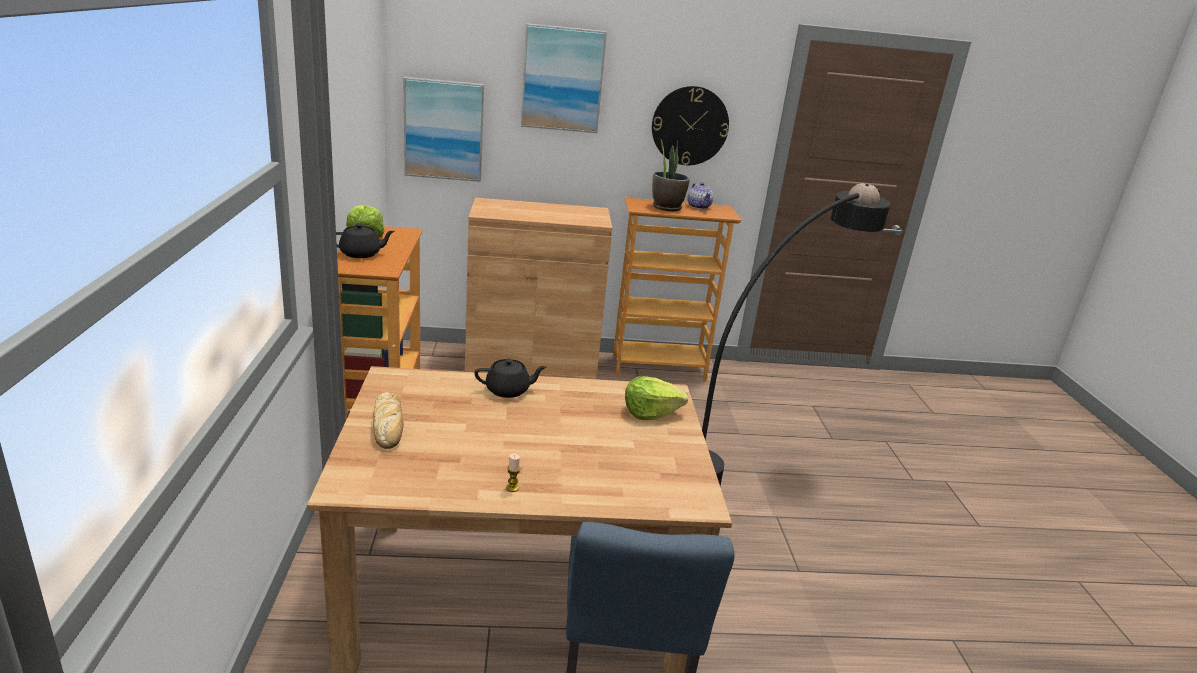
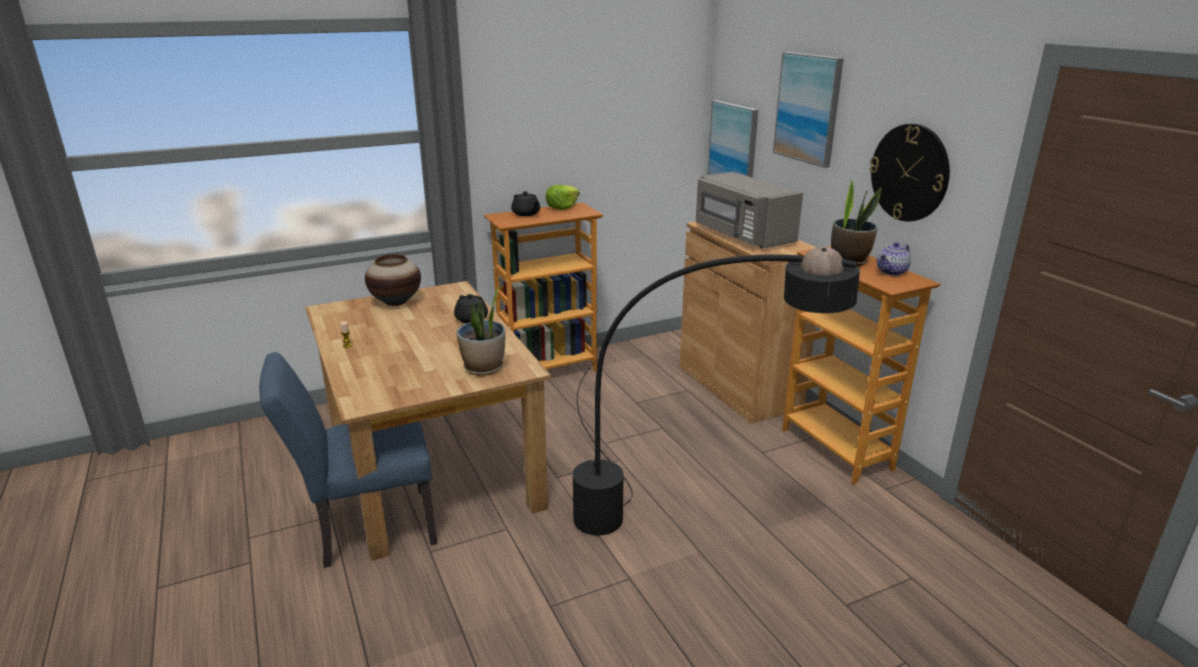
camera: 70 degrees right, 0 degrees up
bread [373,392,404,449] -> vase [365,254,421,306]
lettuce [625,376,688,420] -> potted plant [456,287,505,376]
none -> grey microwave [696,172,803,248]

